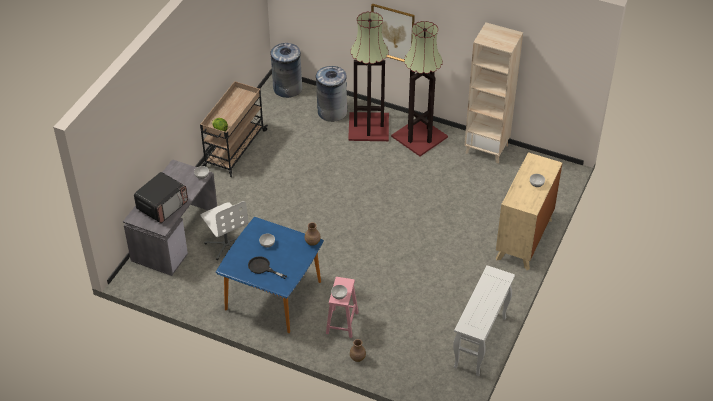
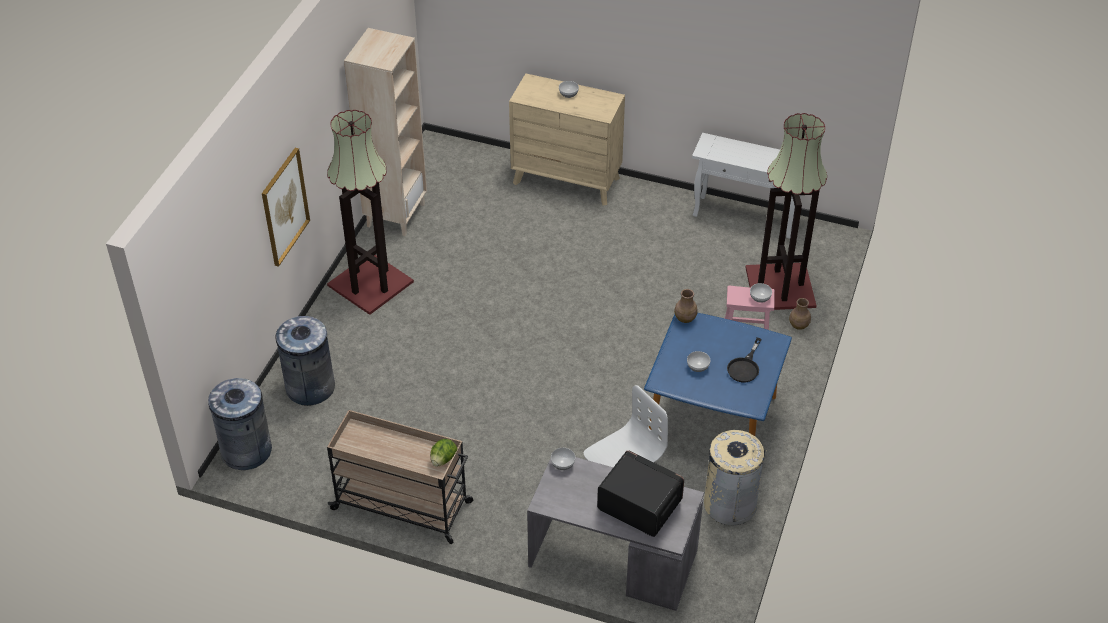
camera: 95 degrees left, 0 degrees up
floor lamp [348,11,389,141] -> floor lamp moved to [745,113,827,310]
none -> beige trash can [704,430,767,525]

